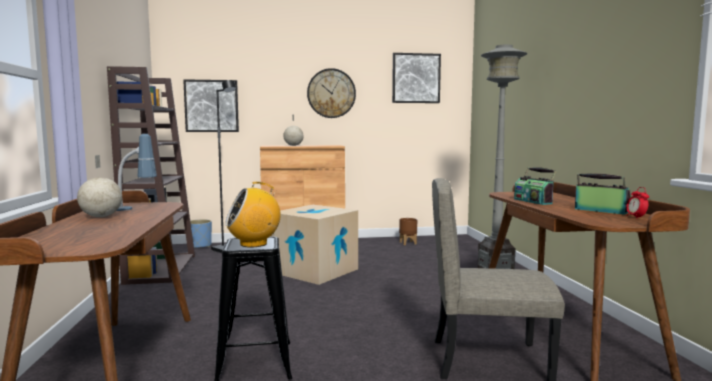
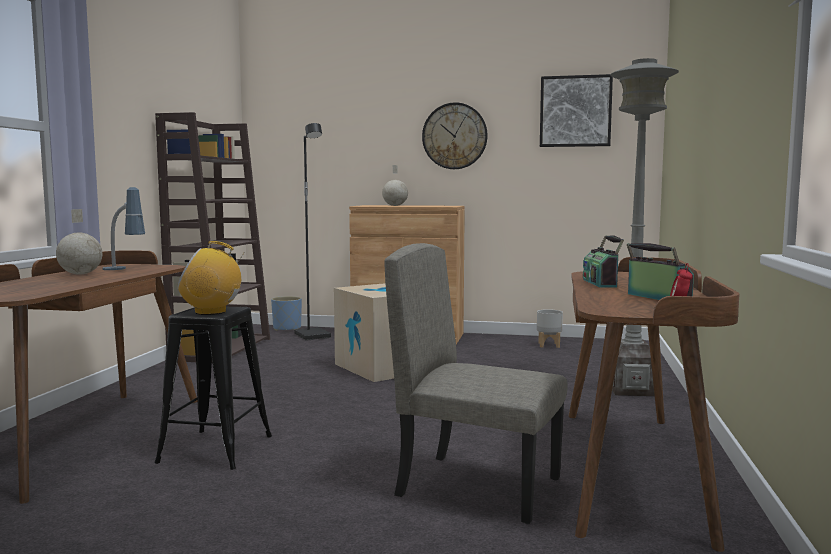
camera: 20 degrees right, 0 degrees up
picture [183,79,239,132] -> none
brown planter [399,218,417,245] -> grey planter [537,309,563,348]

